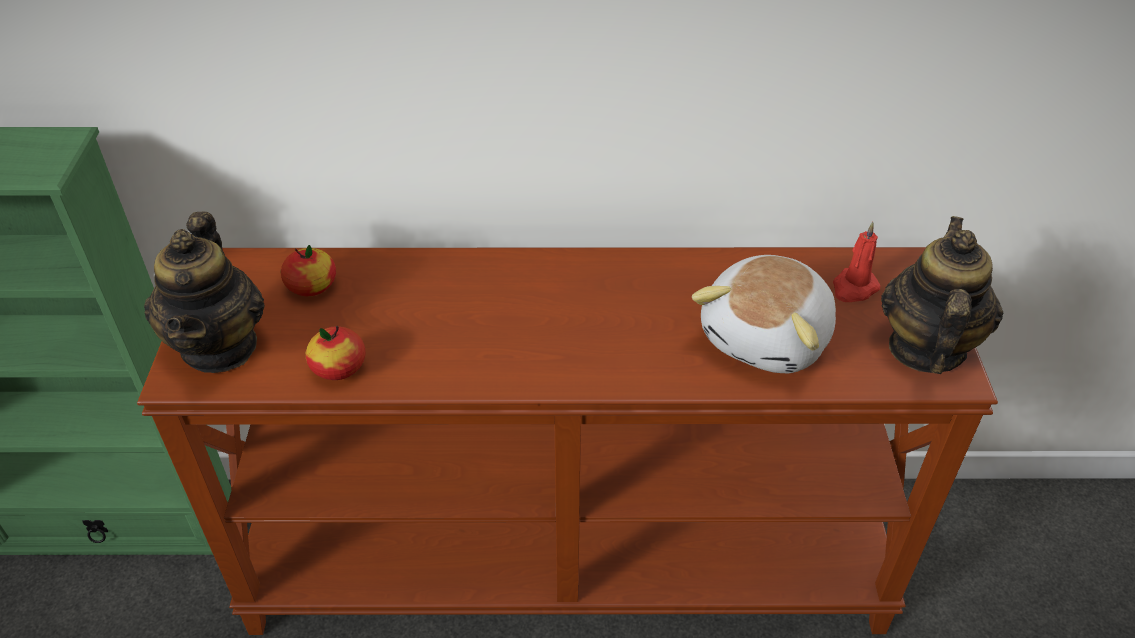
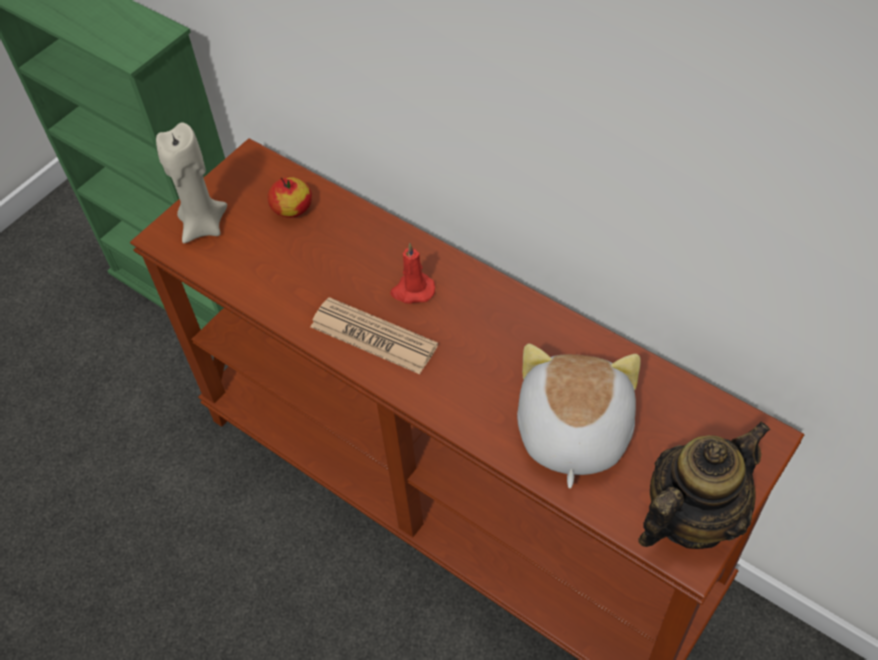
camera: 40 degrees right, 10 degrees up
teapot [144,212,265,373] -> beige candle [156,123,227,243]
apple [306,326,365,380] -> none
plush toy [692,255,836,373] -> plush toy turned 120 degrees clockwise [517,344,641,489]
red candle [833,222,881,302] -> red candle moved to [390,243,435,304]
none -> newspaper [310,297,438,374]

